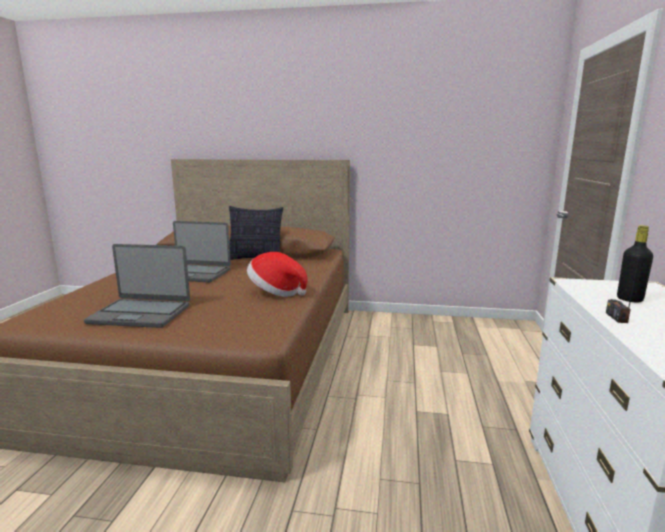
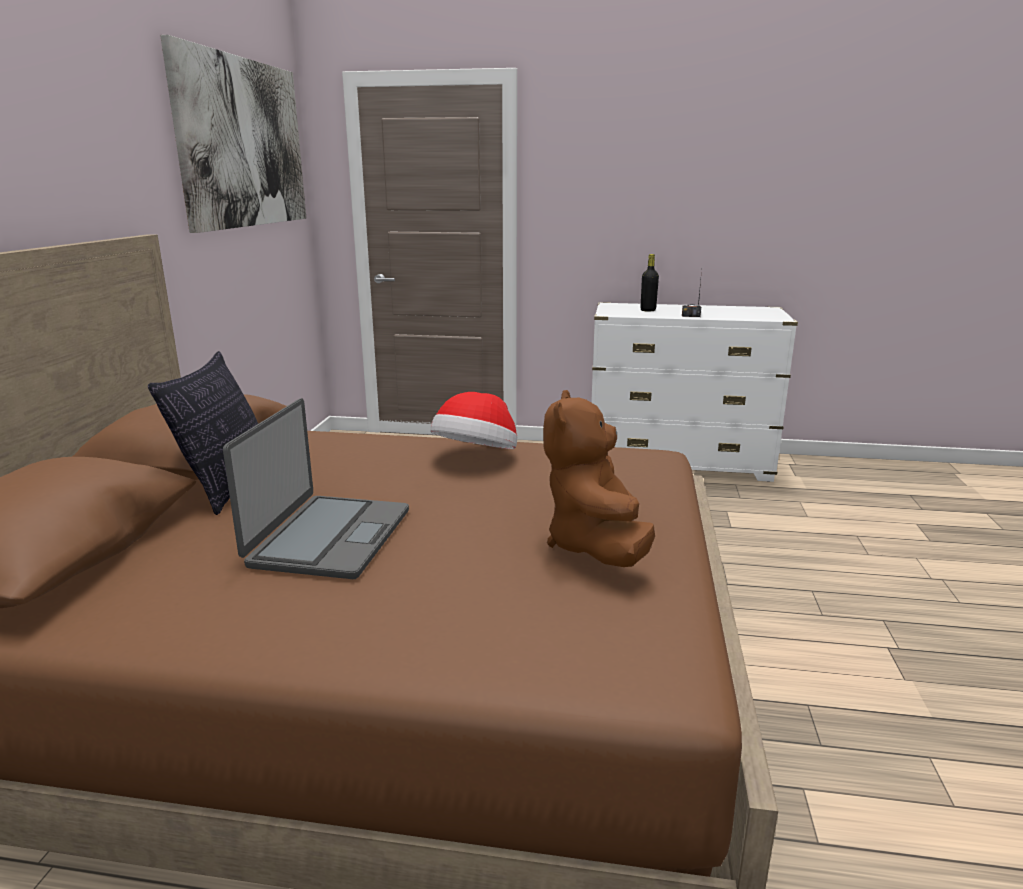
camera: 90 degrees left, 5 degrees up
laptop [84,244,190,328] -> brown plush toy [543,390,655,567]
none -> picture [160,35,306,233]

